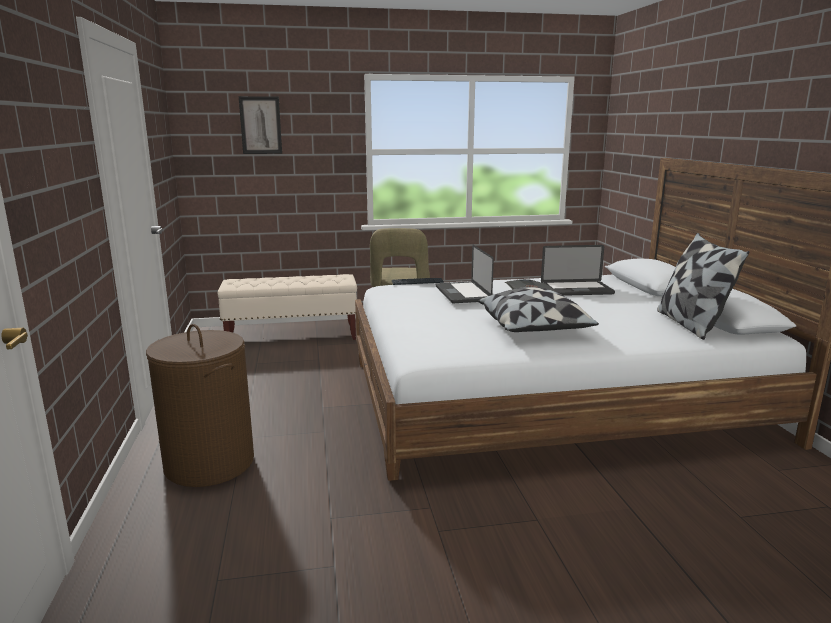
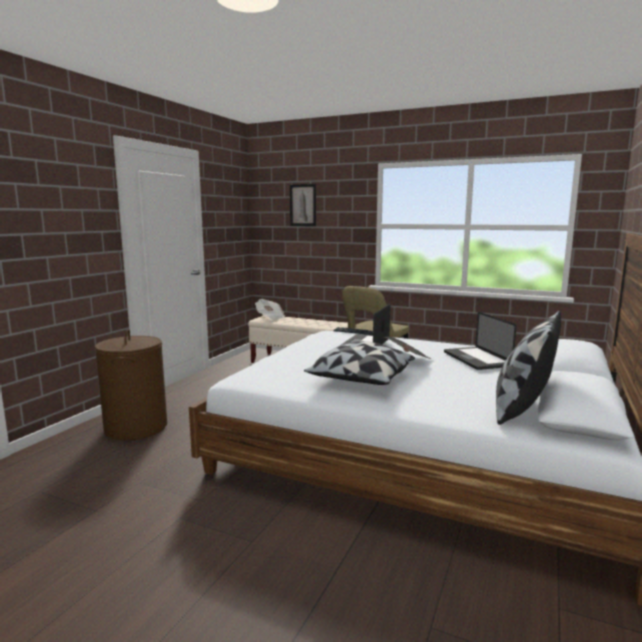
camera: 35 degrees right, 5 degrees down
laptop [541,245,615,296] -> laptop turned 45 degrees clockwise [444,312,517,370]
none -> newspaper [255,299,285,321]

